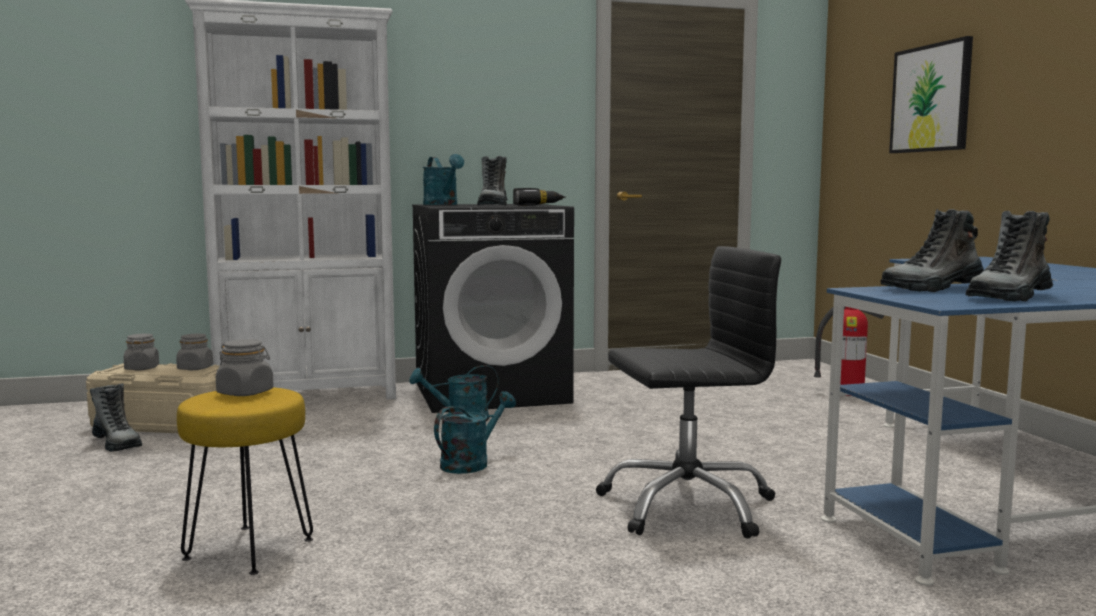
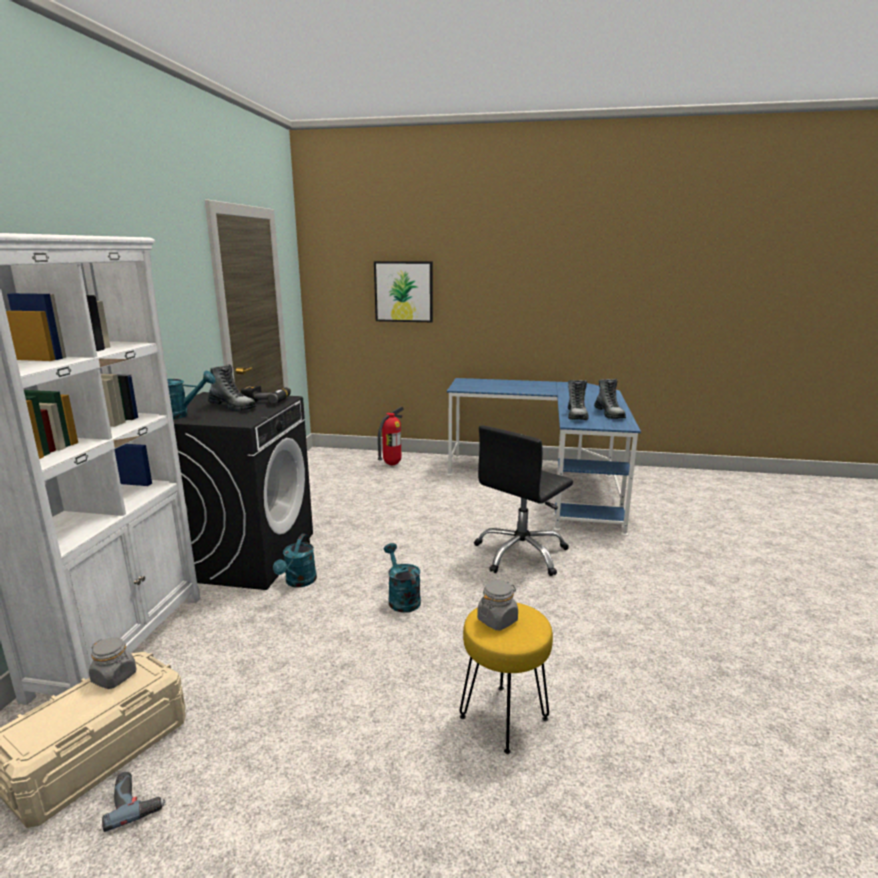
camera: 65 degrees left, 10 degrees up
boot [90,383,142,452] -> power drill [102,772,165,832]
grey jar [124,334,159,370] -> none
black office chair [596,246,781,539] -> black office chair turned 150 degrees counterclockwise [474,425,573,576]

